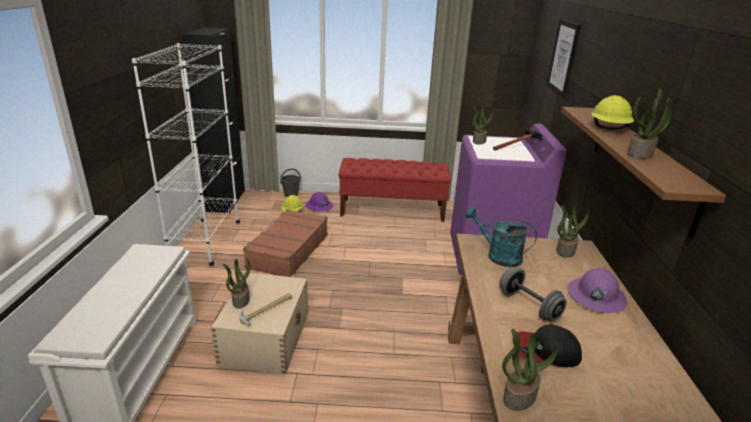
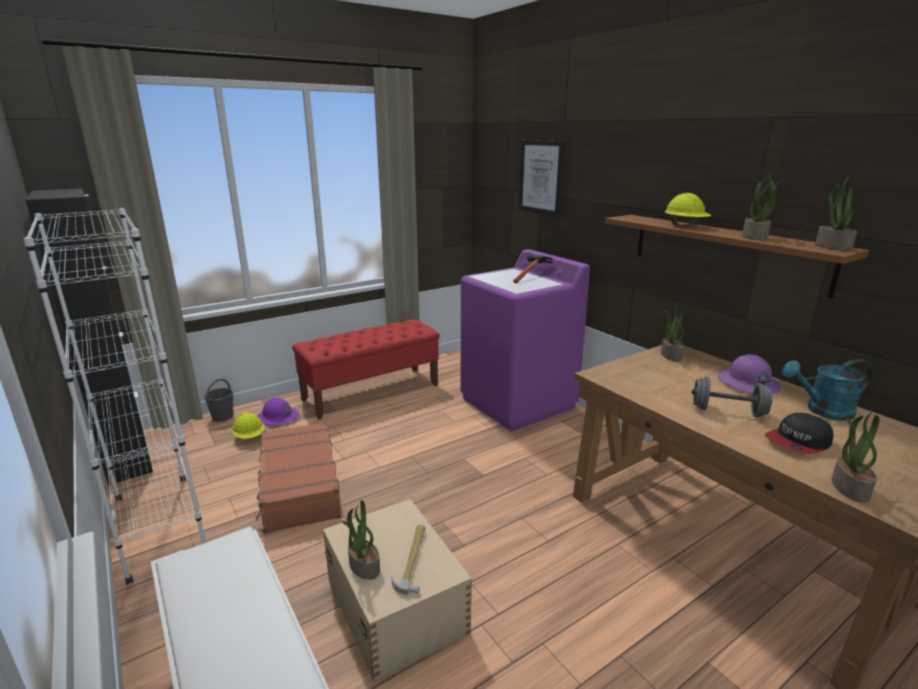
camera: 35 degrees left, 5 degrees down
turquoise watering can [465,207,537,267] -> turquoise watering can moved to [782,359,873,421]
potted plant [472,104,493,144] -> potted plant moved to [815,176,857,251]

